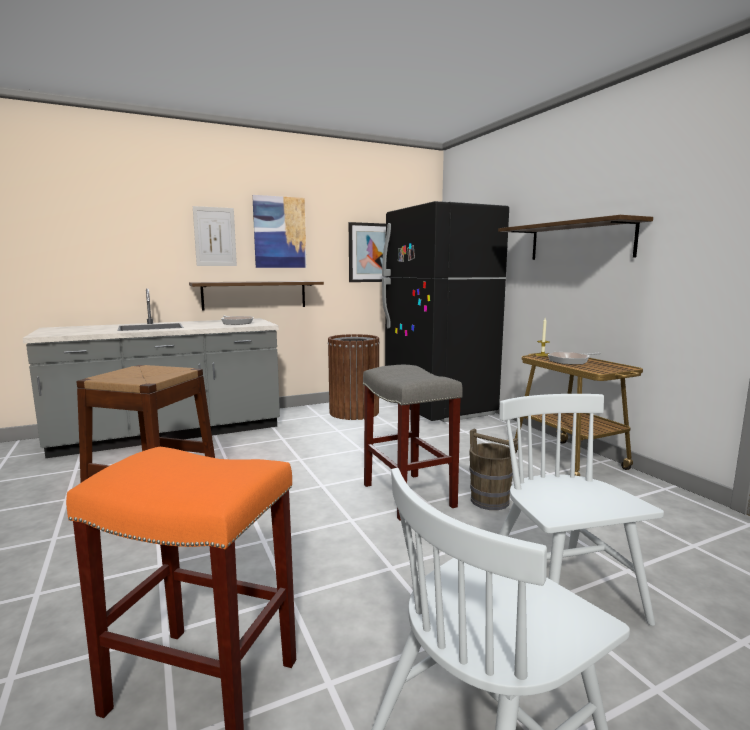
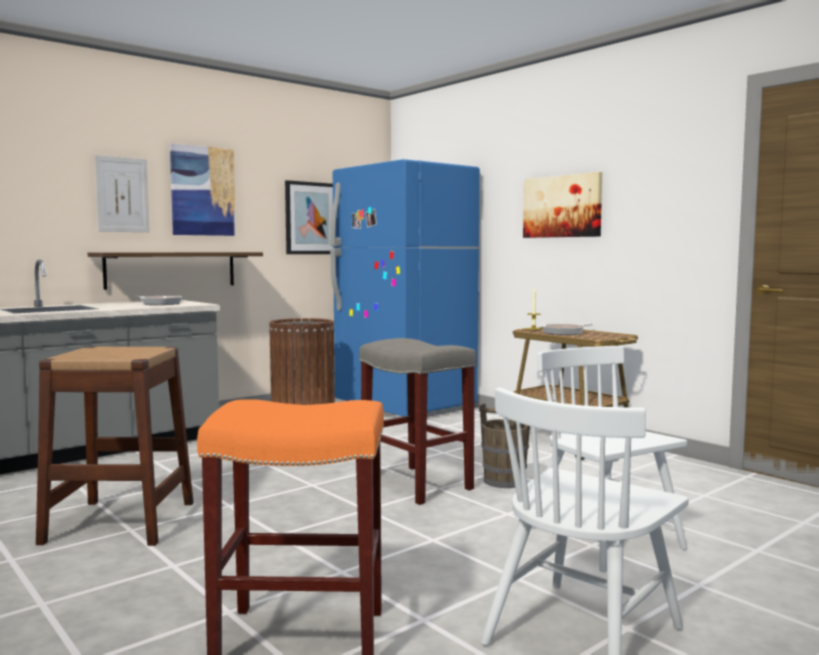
camera: 15 degrees left, 5 degrees down
black fridge [382,201,509,422] -> blue fridge [330,159,480,417]
shelf [498,215,653,260] -> picture [523,172,602,238]

